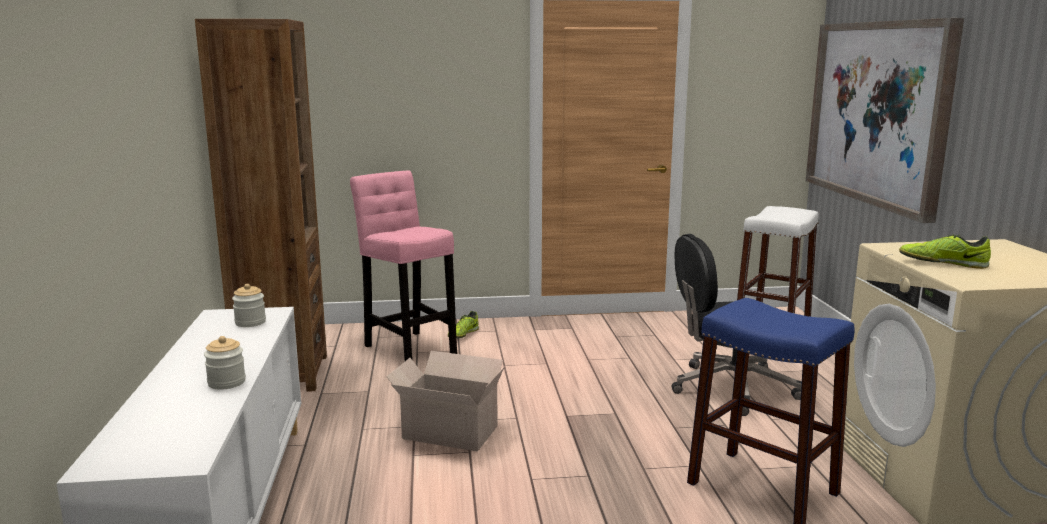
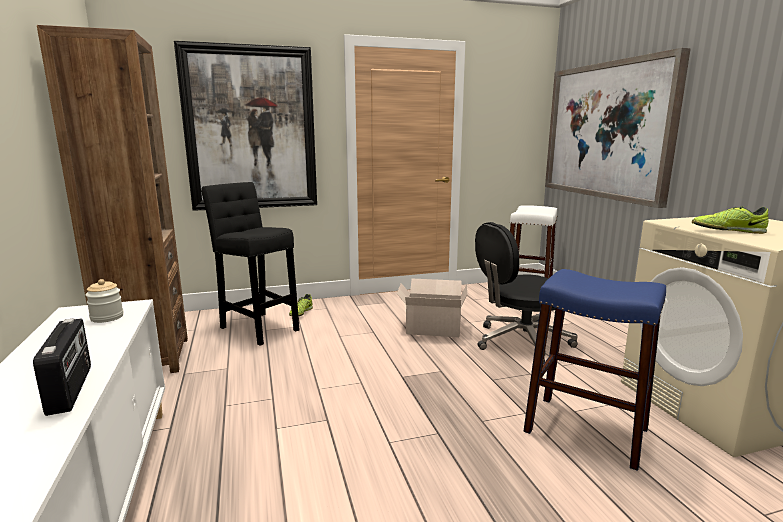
camera: 10 degrees left, 0 degrees up
jar [204,336,246,390] -> radio [33,318,91,416]
pink stool [350,170,457,361] -> black stool [201,182,299,346]
cardboard box [386,351,505,451] -> cardboard box moved to [397,279,467,337]
none -> picture [174,41,317,211]

